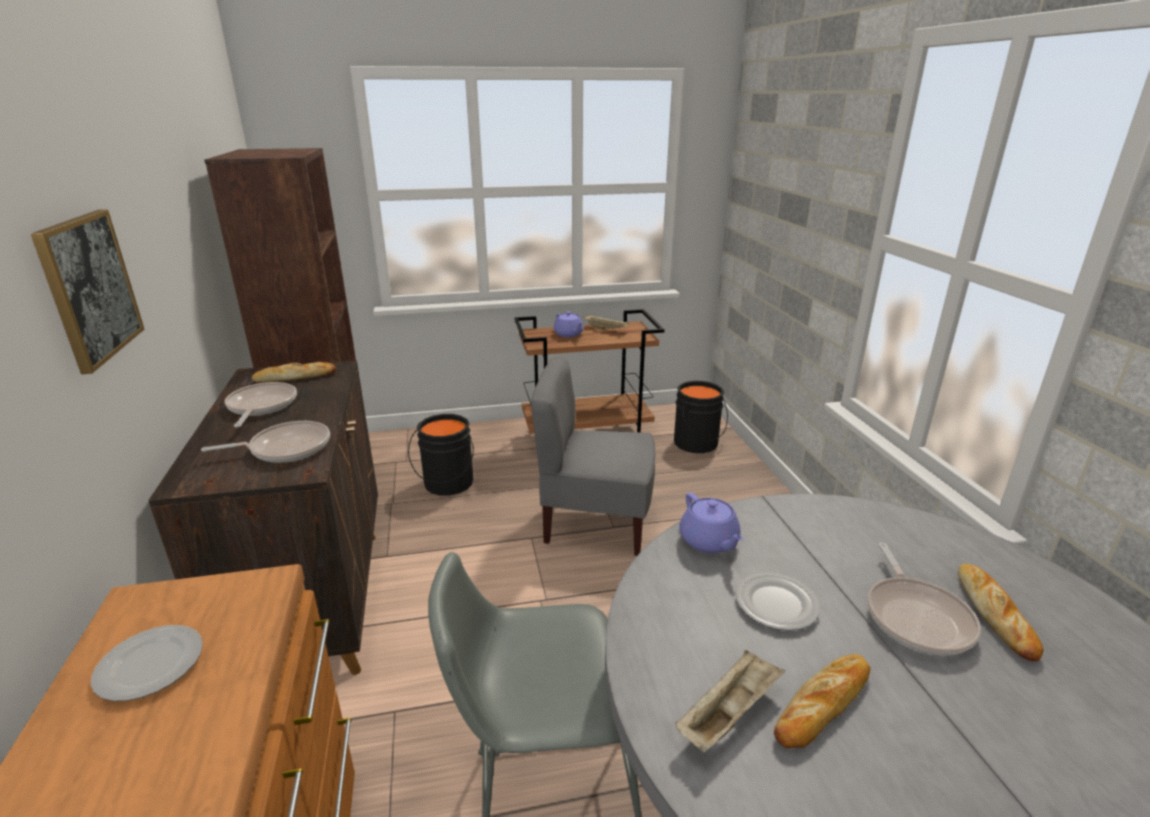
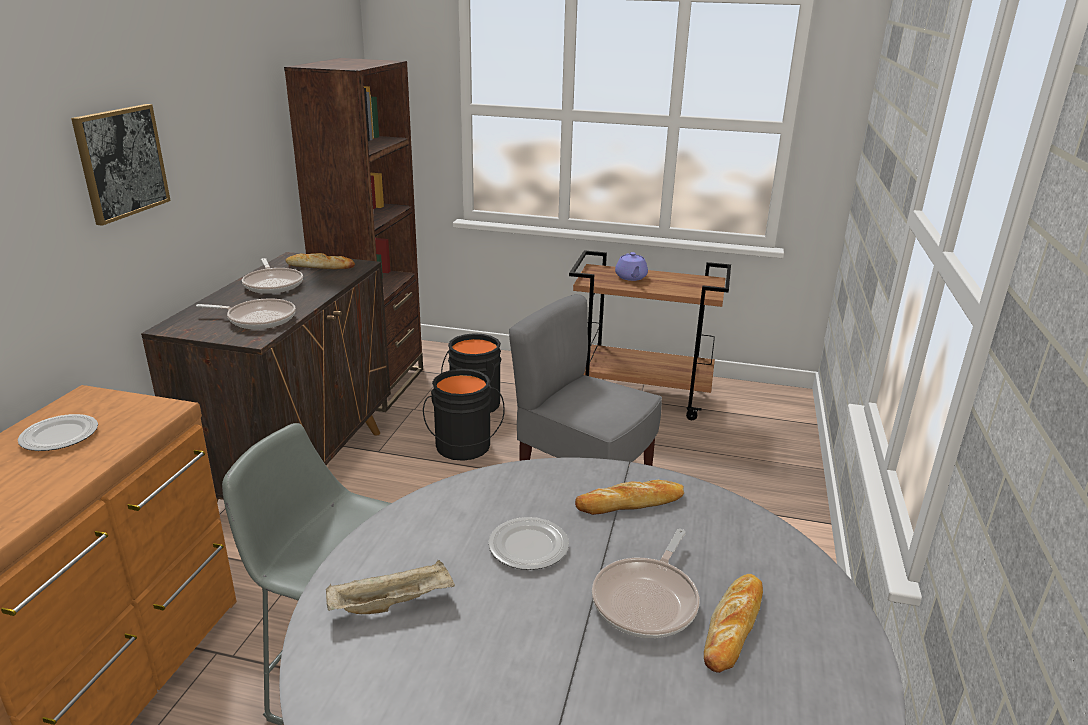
camera: 25 degrees right, 0 degrees up
frying pan [225,382,297,427] -> frying pan turned 135 degrees clockwise [242,258,303,294]
beige tray [583,315,628,330] -> none
black bucket [674,381,728,453] -> black bucket moved to [423,369,505,461]
purple teapot [679,493,743,553] -> none
bread [774,654,871,748] -> bread moved to [575,480,684,515]

